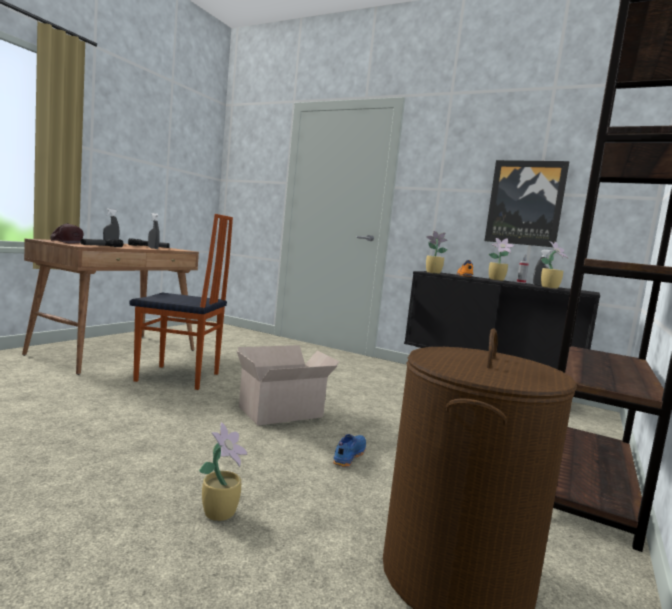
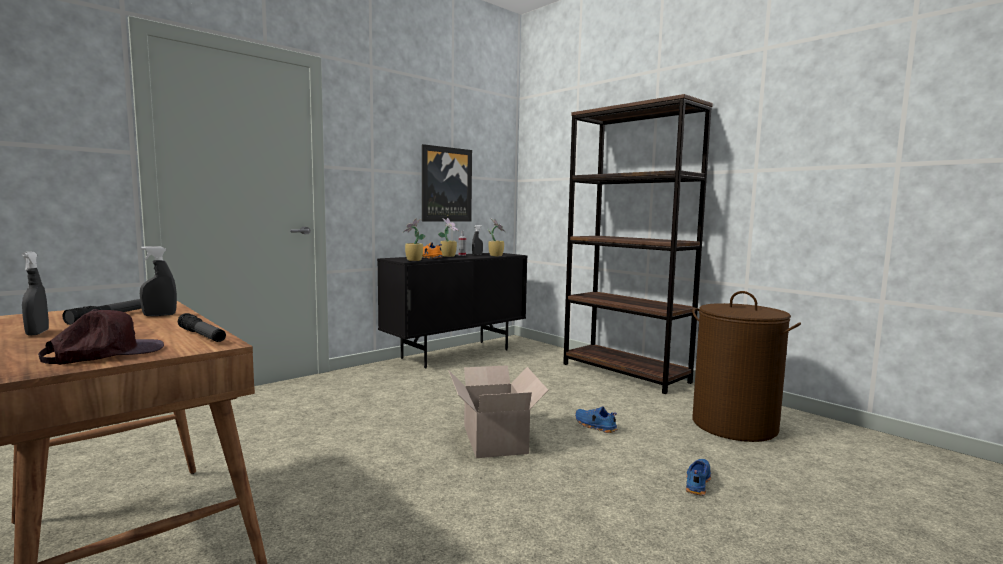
camera: 70 degrees left, 0 degrees up
chair [129,214,233,390] -> none
potted plant [199,422,248,521] -> blue shoe [686,459,711,496]

